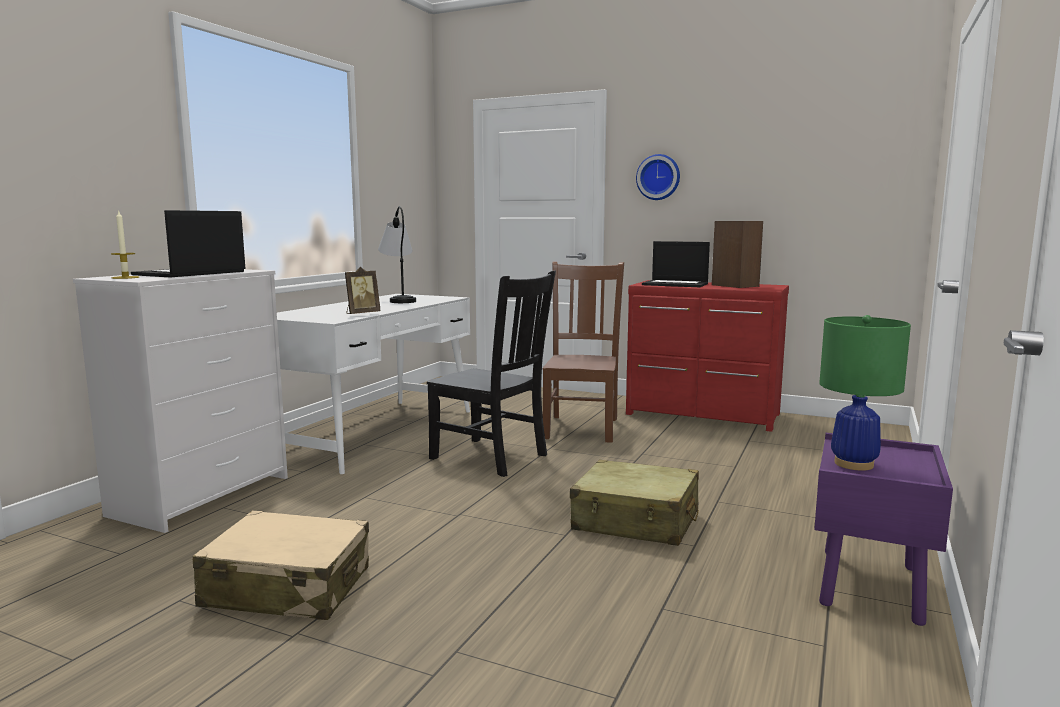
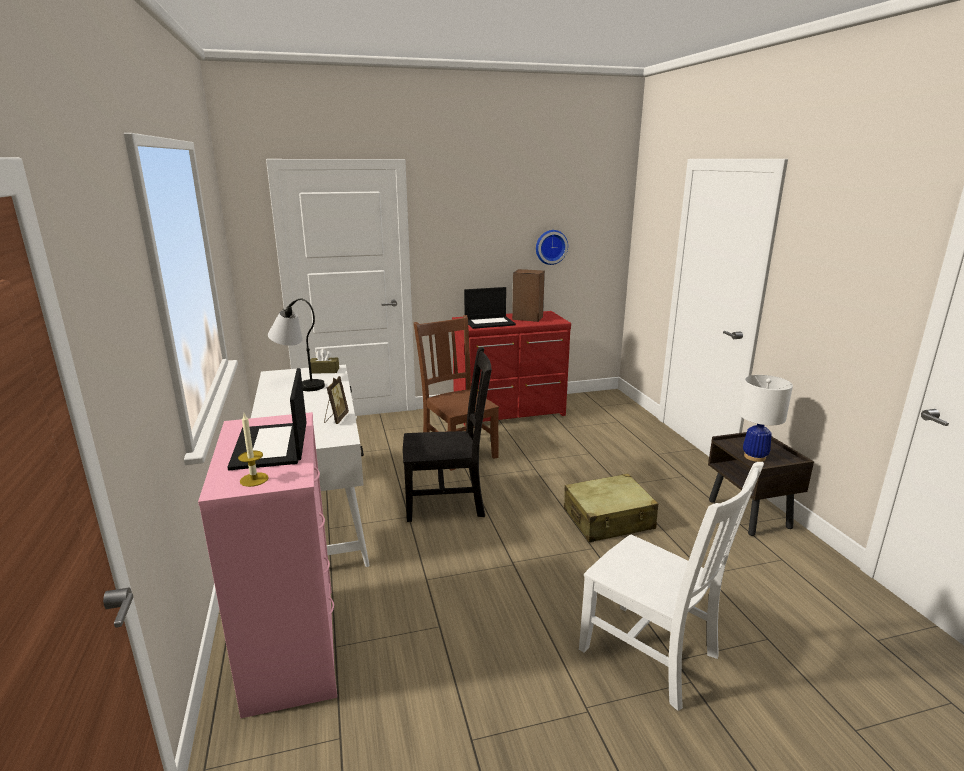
camera: 40 degrees left, 10 degrees up
white dresser [73,269,288,533] -> pink dresser [198,412,337,718]
beige suitcase [193,510,369,620] -> none
wall clock [636,154,680,200] -> wall clock moved to [536,230,568,265]
purple nightstand [814,433,953,626] -> brown nightstand [708,432,814,536]
green table lamp [819,315,911,471] -> white table lamp [739,375,793,462]
none -> brown tissue box [310,349,339,374]
none -> white chair [579,462,764,711]

